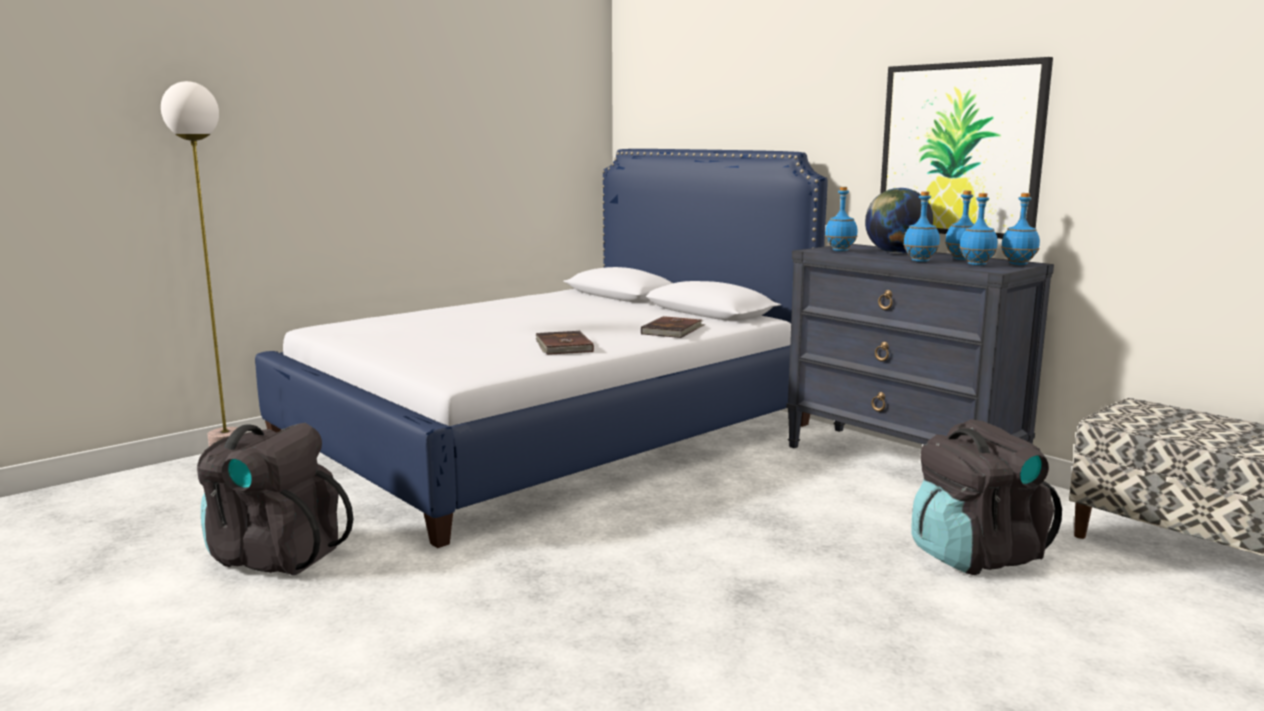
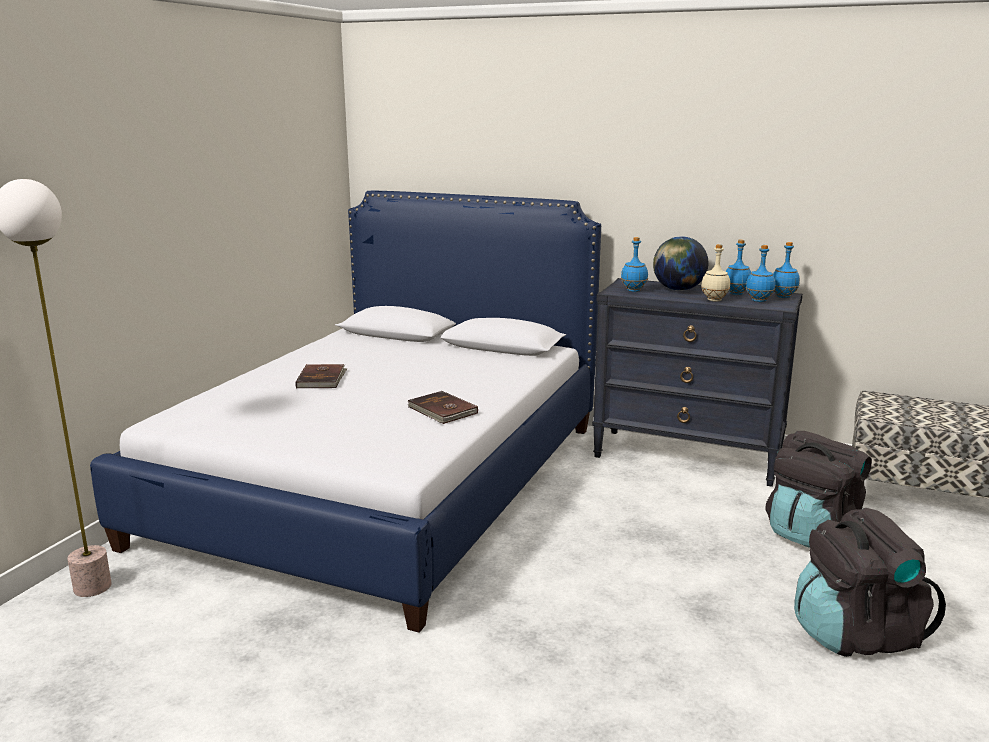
camera: 25 degrees left, 5 degrees up
black backpack [197,423,353,575] -> black backpack moved to [794,508,946,657]
brown book [641,316,705,338] -> brown book moved to [295,364,348,389]
picture [880,57,1053,239] -> none
blue bottle [903,191,940,262] -> beige bottle [701,244,730,301]

